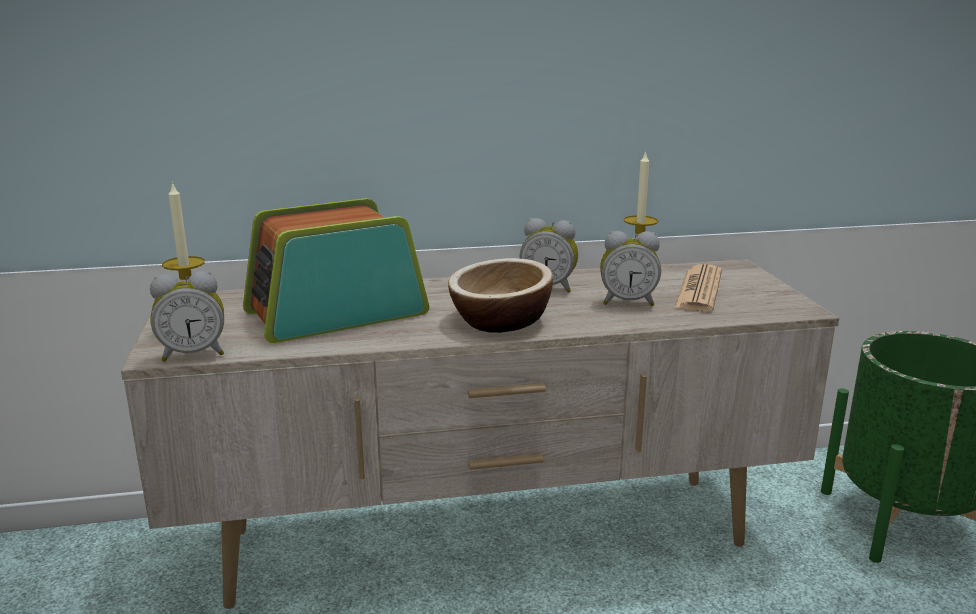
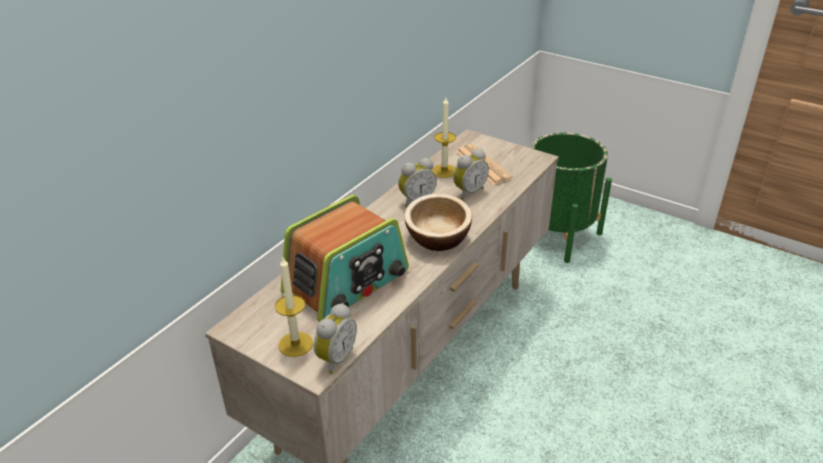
camera: 45 degrees left, 15 degrees up
radio [243,198,429,343] -> radio turned 150 degrees counterclockwise [281,195,409,322]

